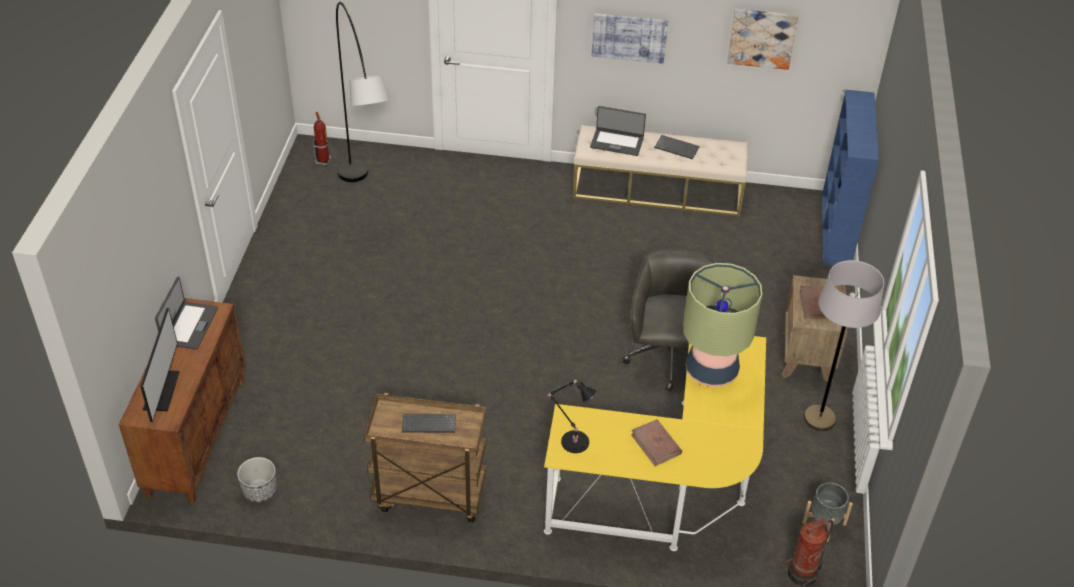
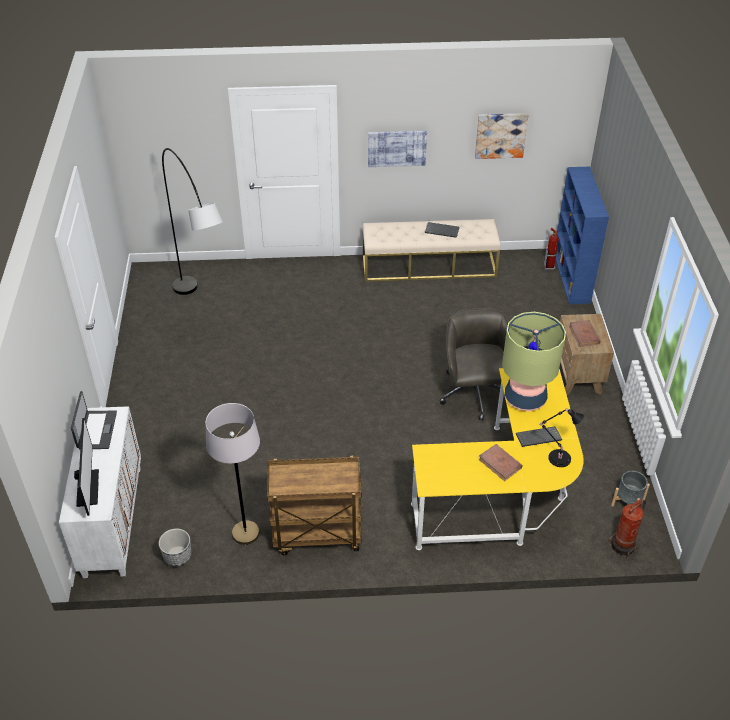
camera: 10 degrees left, 0 degrees up
brown cabinet [119,298,246,503] -> white cabinet [59,406,141,578]
fire extinguisher [313,112,331,165] -> fire extinguisher moved to [544,228,559,270]
keyboard [402,414,456,433] -> keyboard moved to [516,426,562,447]
black table lamp [547,379,596,453] -> black table lamp moved to [539,408,584,467]
laptop [590,106,646,156] -> none
grey floor lamp [804,260,884,431] -> grey floor lamp moved to [206,403,260,545]

